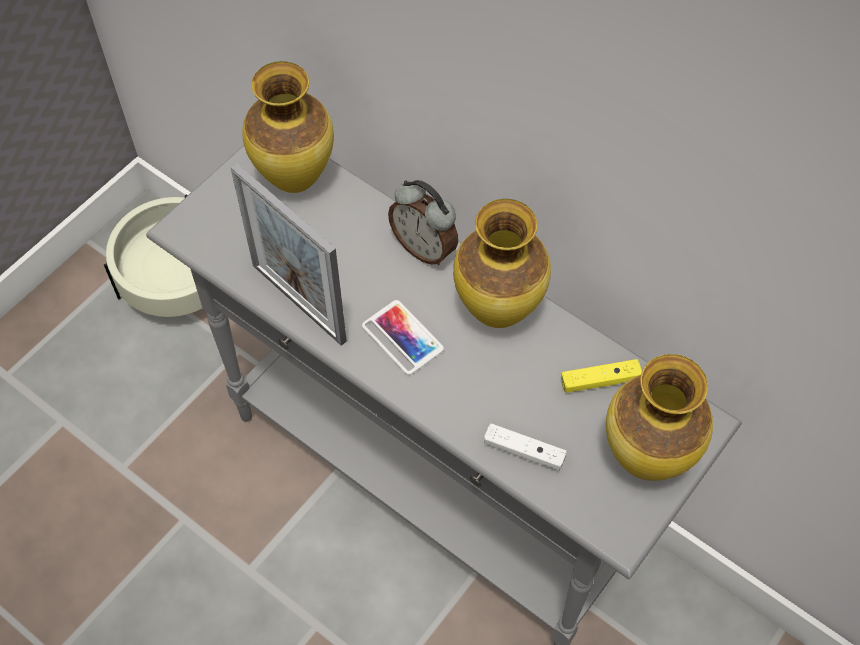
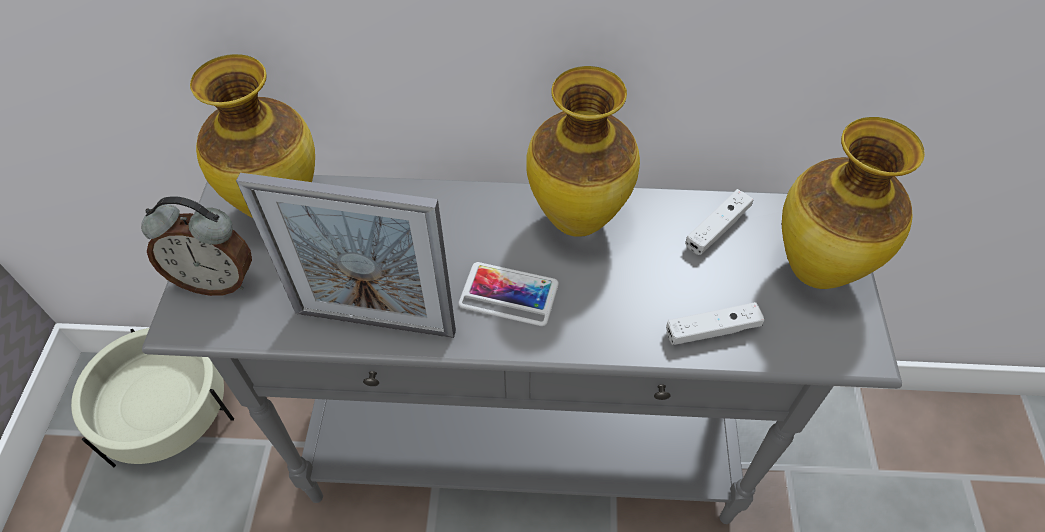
camera: 35 degrees left, 5 degrees down
alarm clock [388,180,458,265] -> alarm clock moved to [141,196,252,296]
yellow game controller [561,359,642,393] -> white game controller [685,189,754,255]

